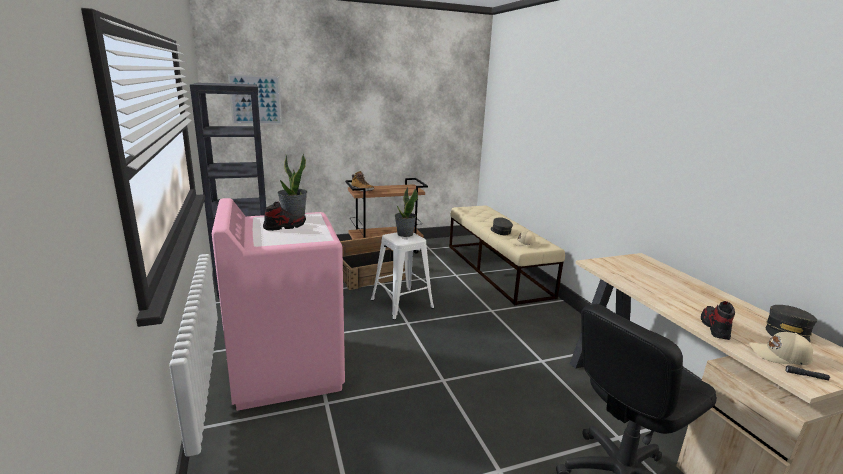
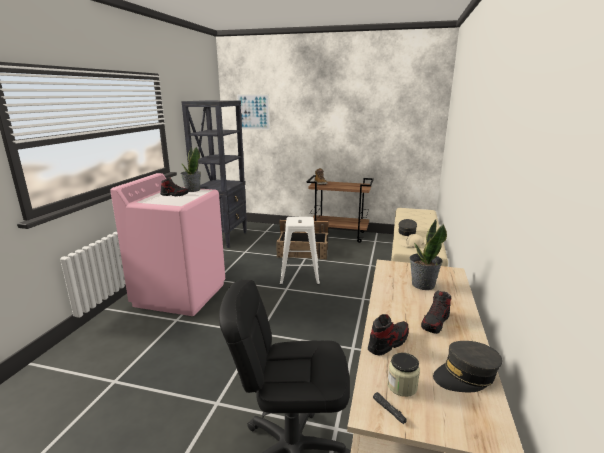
camera: 35 degrees right, 0 degrees up
potted plant [395,187,418,237] -> potted plant moved to [410,219,447,290]
beige cap [749,332,813,365] -> jar [387,353,420,397]
none -> shoe [421,291,451,334]

